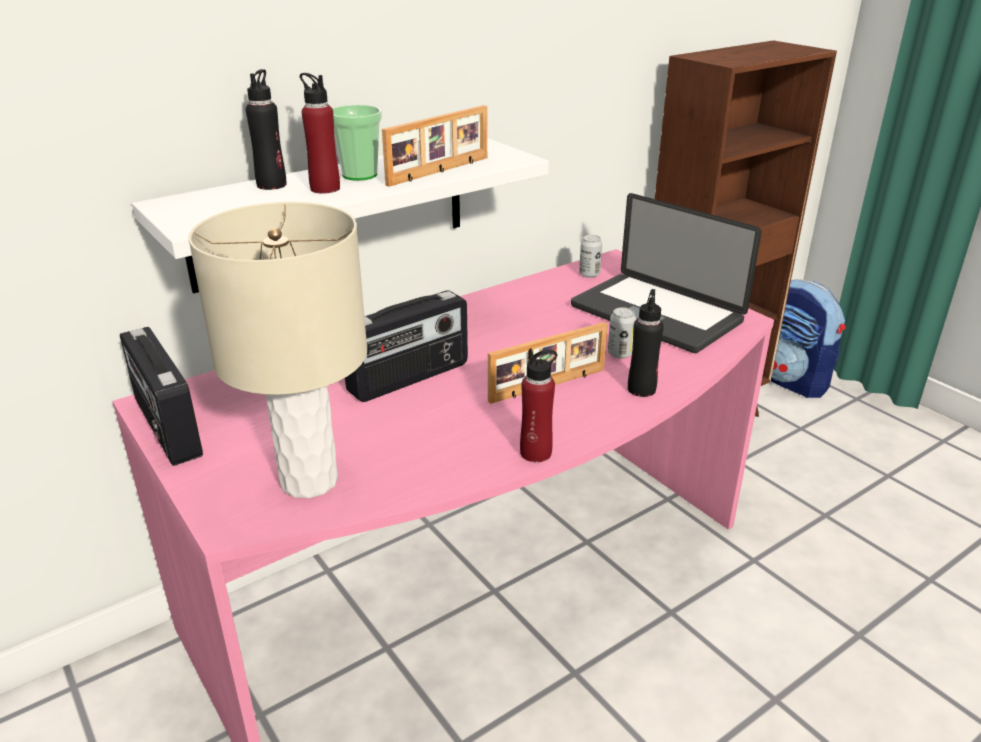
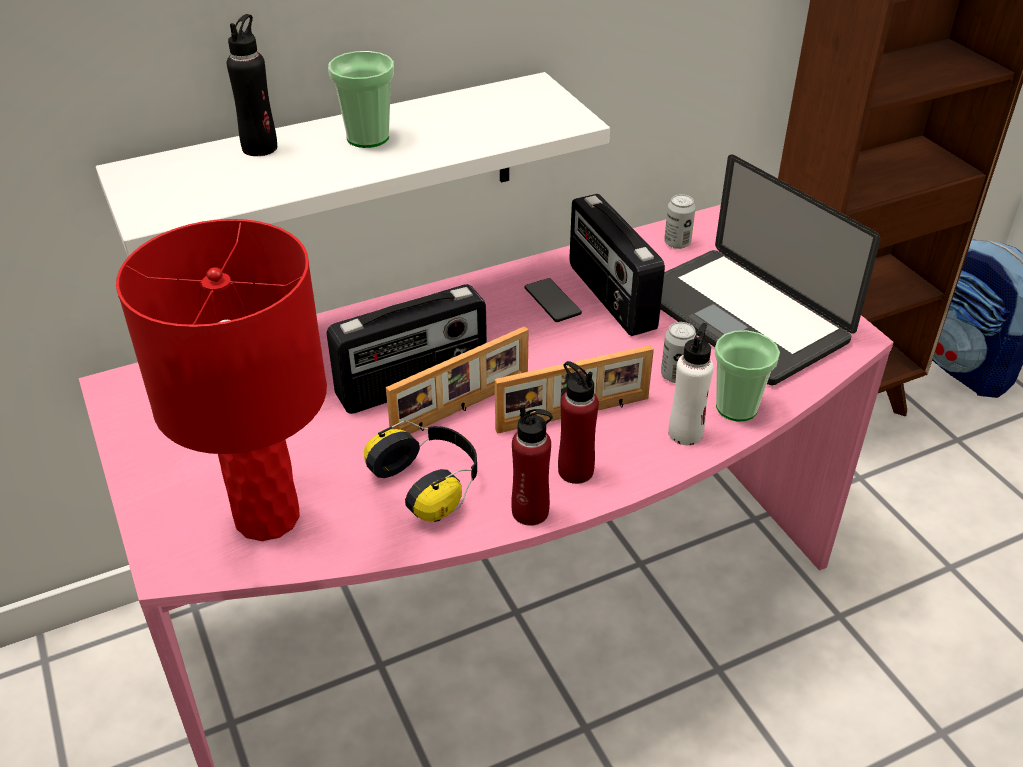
camera: 10 degrees right, 10 degrees up
radio [120,327,203,466] -> radio moved to [569,194,665,336]
beige table lamp [188,202,367,498] -> red table lamp [116,219,327,541]
red bottle [300,73,340,194] -> red bottle moved to [558,361,599,484]
picture frame [382,105,487,187] -> picture frame moved to [386,326,528,434]
black bottle [628,289,664,397] -> white bottle [669,323,714,445]
none -> headphones [364,421,477,522]
none -> phone [525,278,582,322]
none -> cup [714,330,780,422]

